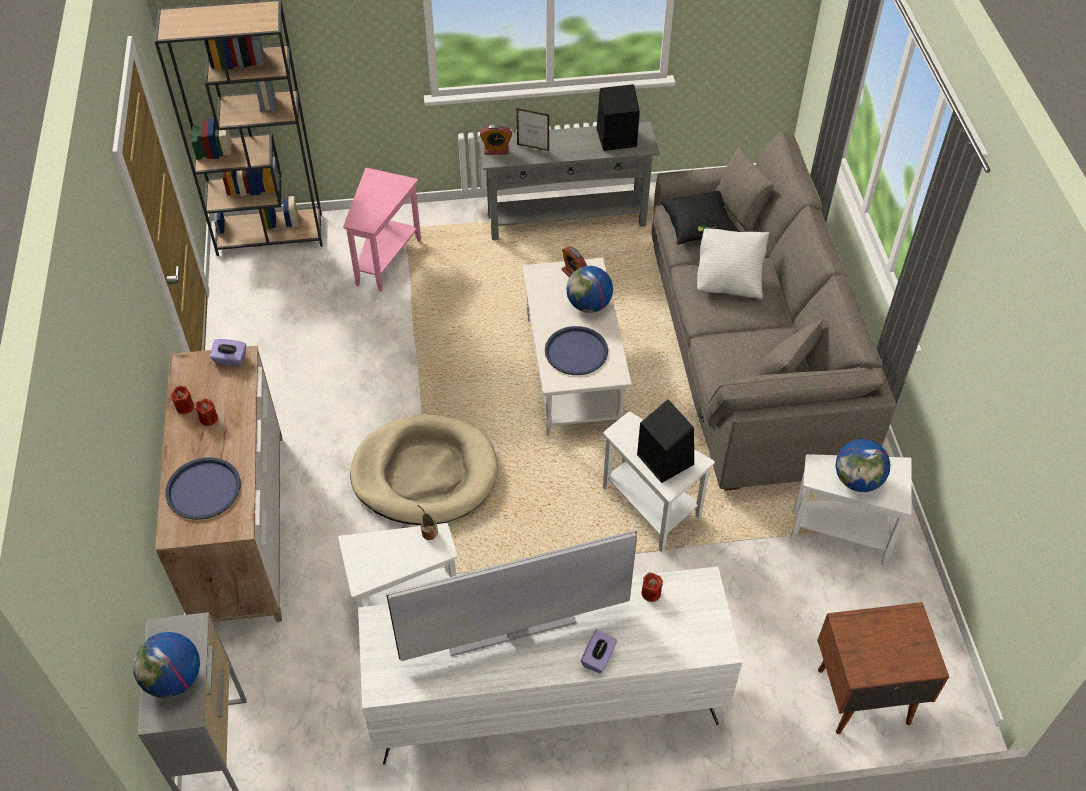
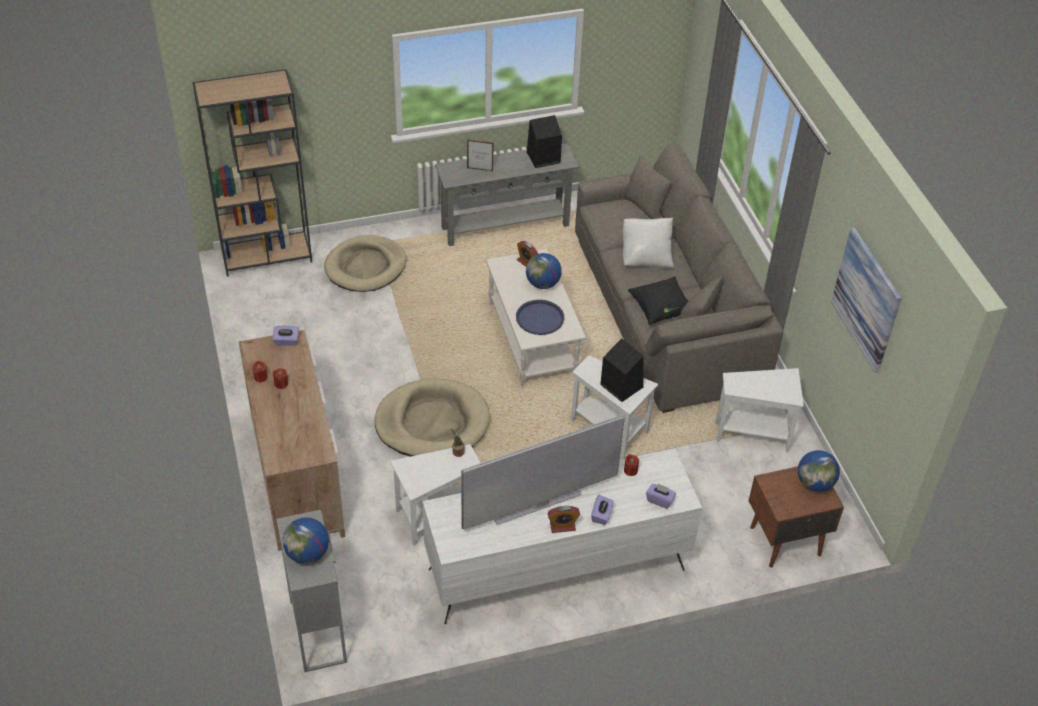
camera: 10 degrees left, 5 degrees down
blue tray [165,457,241,520] -> none
pink side table [343,168,421,292] -> beige dog bed [324,235,407,292]
alarm clock [480,125,512,155] -> alarm clock moved to [548,506,580,533]
black pillow [660,190,739,245] -> black pillow moved to [628,276,689,325]
globe [836,439,890,492] -> globe moved to [798,450,840,492]
none -> purple tissue box [646,483,676,509]
none -> picture [831,228,902,373]

